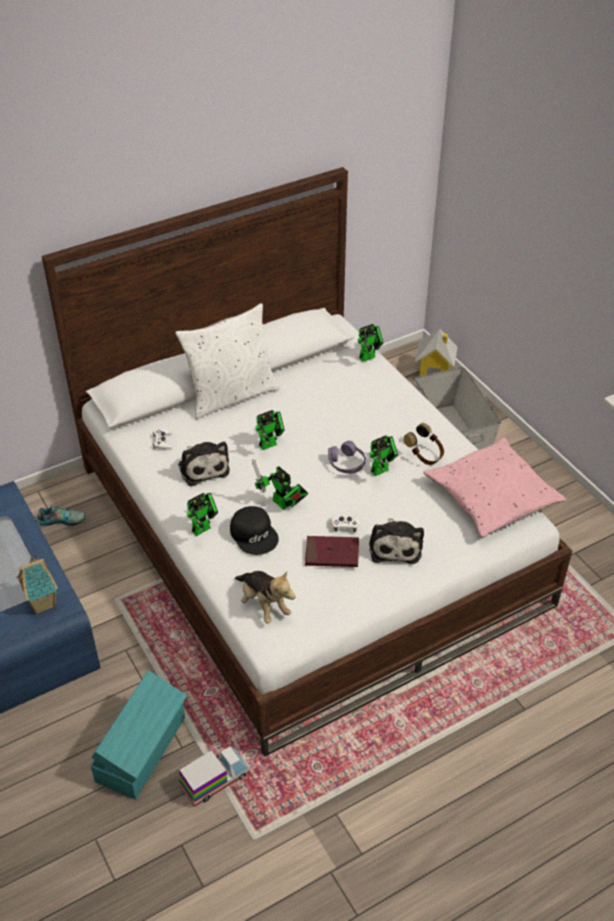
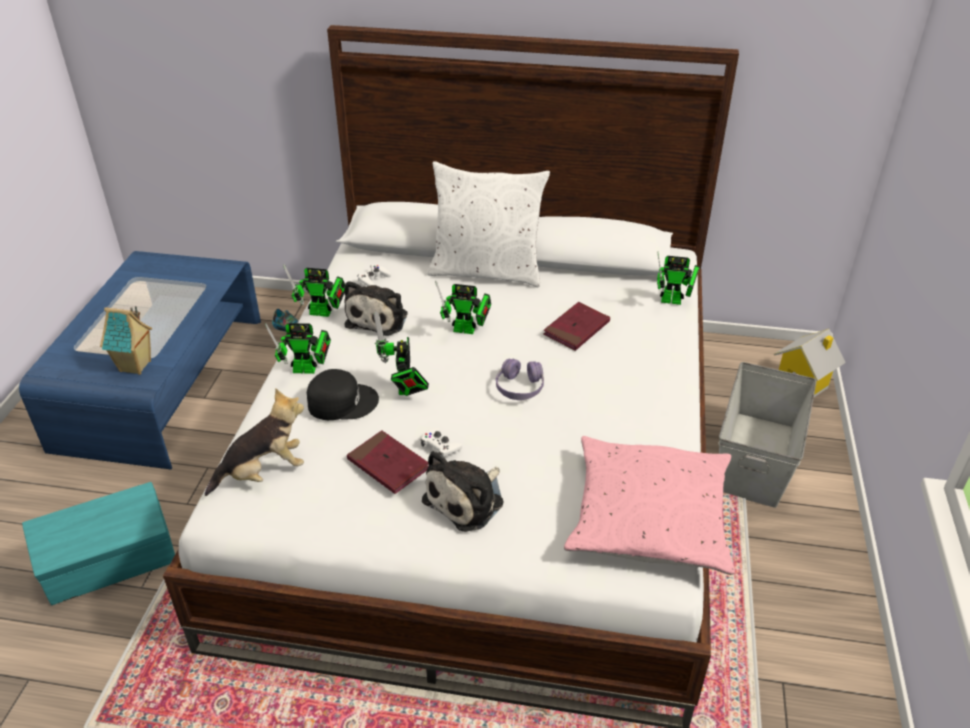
camera: 40 degrees right, 5 degrees down
toy truck [179,747,250,807] -> none
black cap [230,506,279,555] -> black cap turned 105 degrees counterclockwise [307,369,379,420]
plush toy [234,571,296,624] -> plush toy turned 120 degrees counterclockwise [205,388,304,496]
toy robot [370,435,398,476] -> toy robot moved to [283,264,345,317]
headphones [404,423,444,465] -> none
none -> red book [543,302,610,351]

